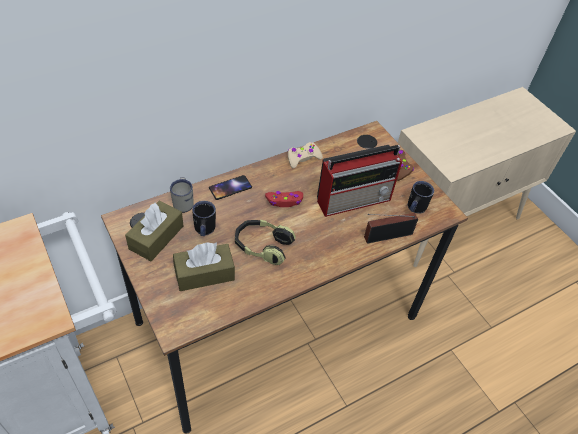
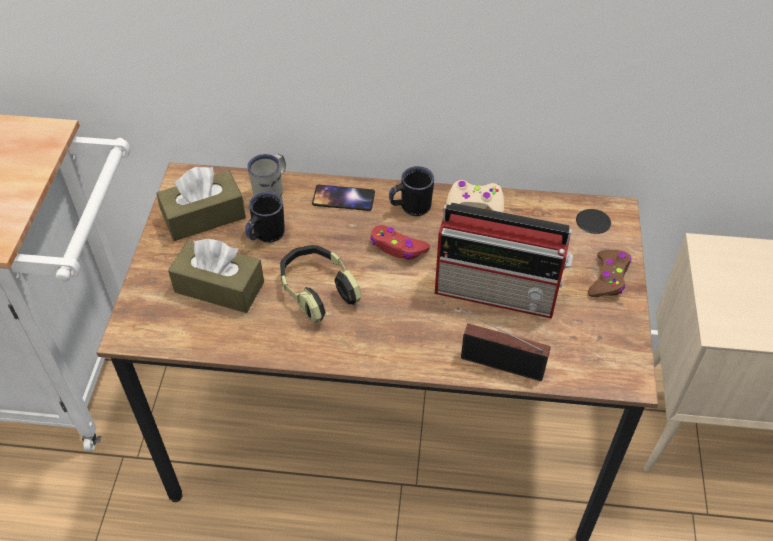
camera: 40 degrees right, 0 degrees up
black mug [408,181,434,214] -> black mug moved to [389,166,434,216]

